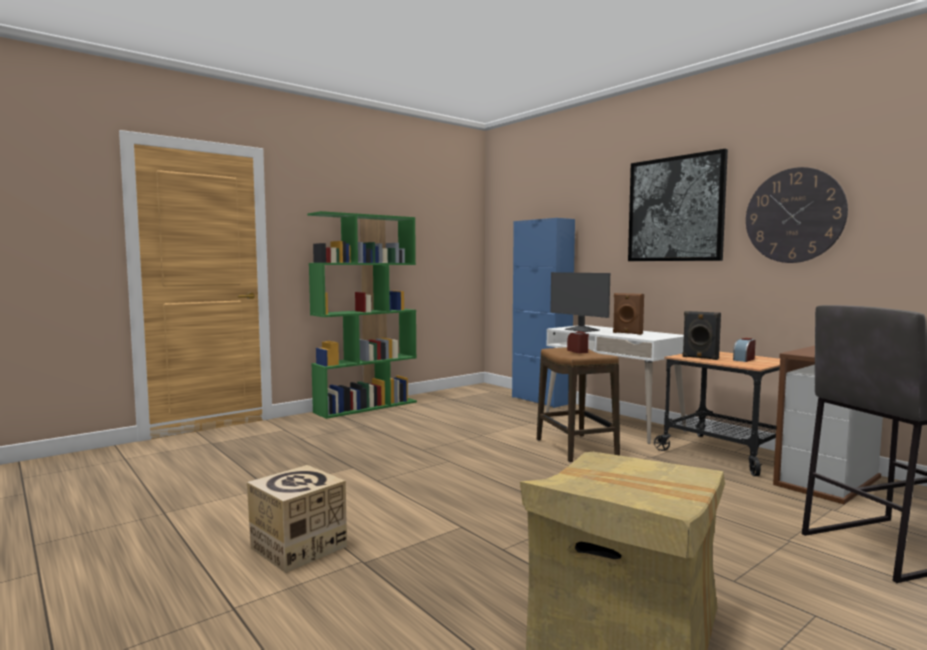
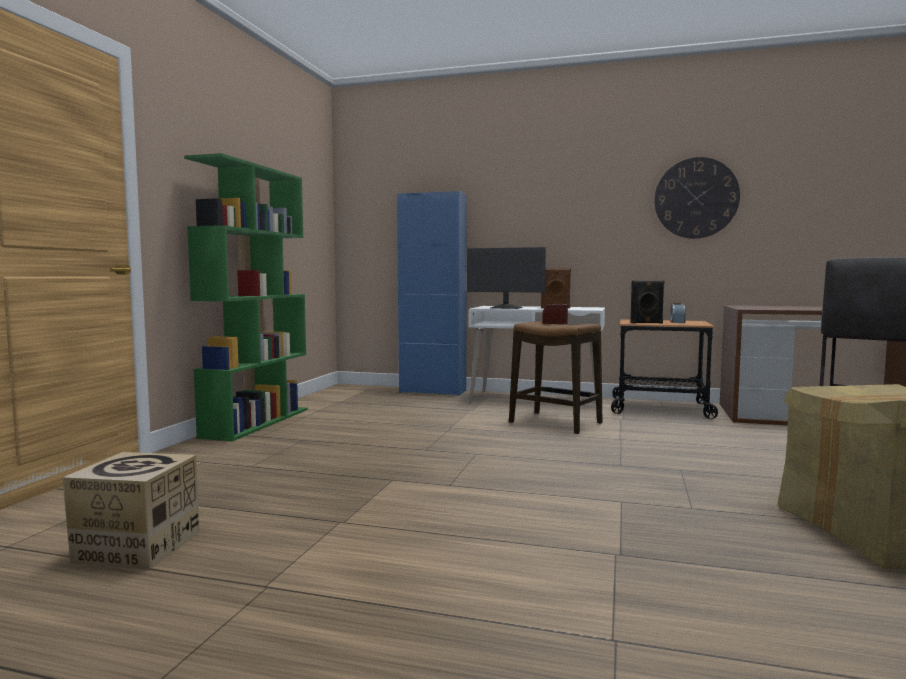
camera: 35 degrees left, 0 degrees up
cardboard box [247,465,347,573] -> cardboard box moved to [62,452,200,570]
picture [628,149,728,261] -> none

